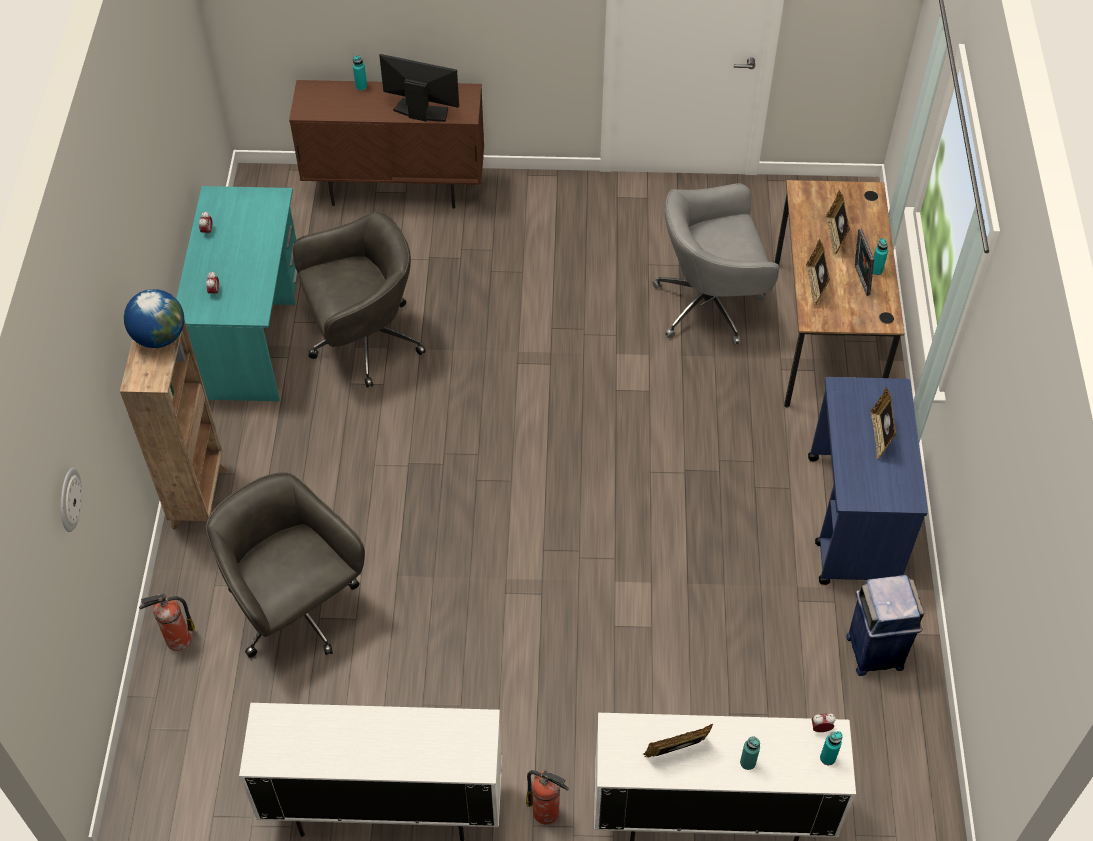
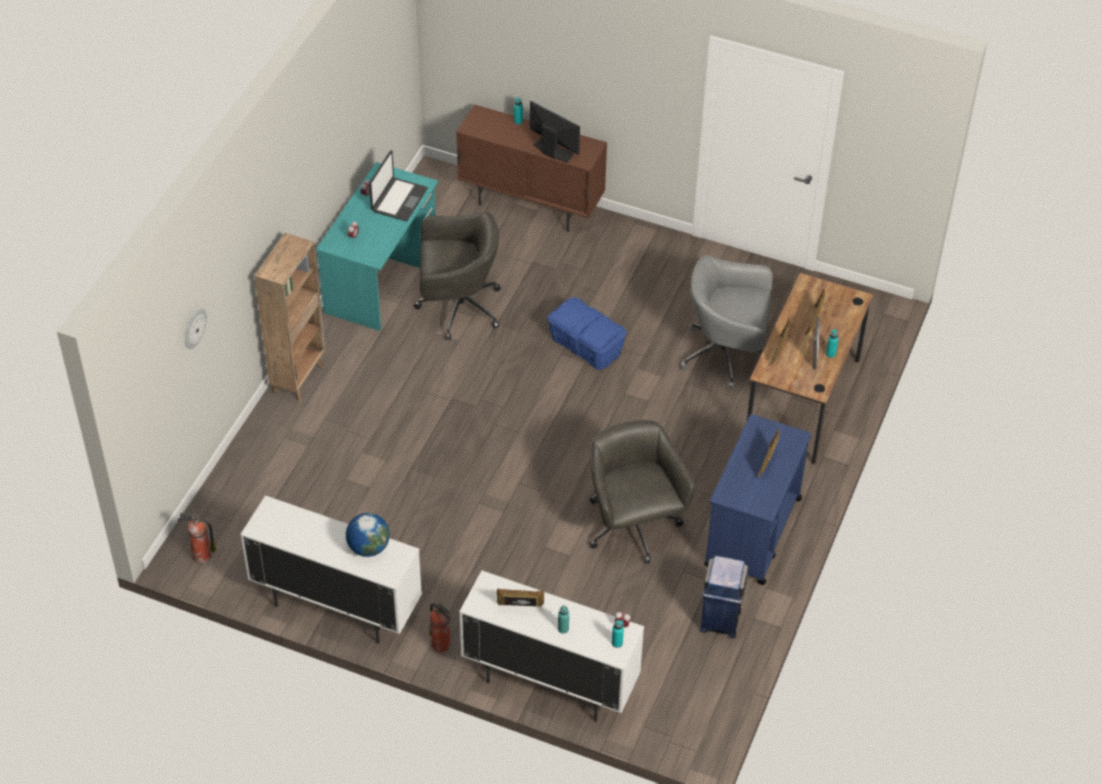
camera: 20 degrees right, 5 degrees down
globe [124,289,184,348] -> globe moved to [346,513,390,557]
fire extinguisher [139,594,195,651] -> fire extinguisher moved to [178,513,216,563]
grey office chair [206,472,365,658] -> grey office chair moved to [589,420,695,563]
none -> laptop [369,150,428,221]
none -> blue storage box [547,297,627,370]

